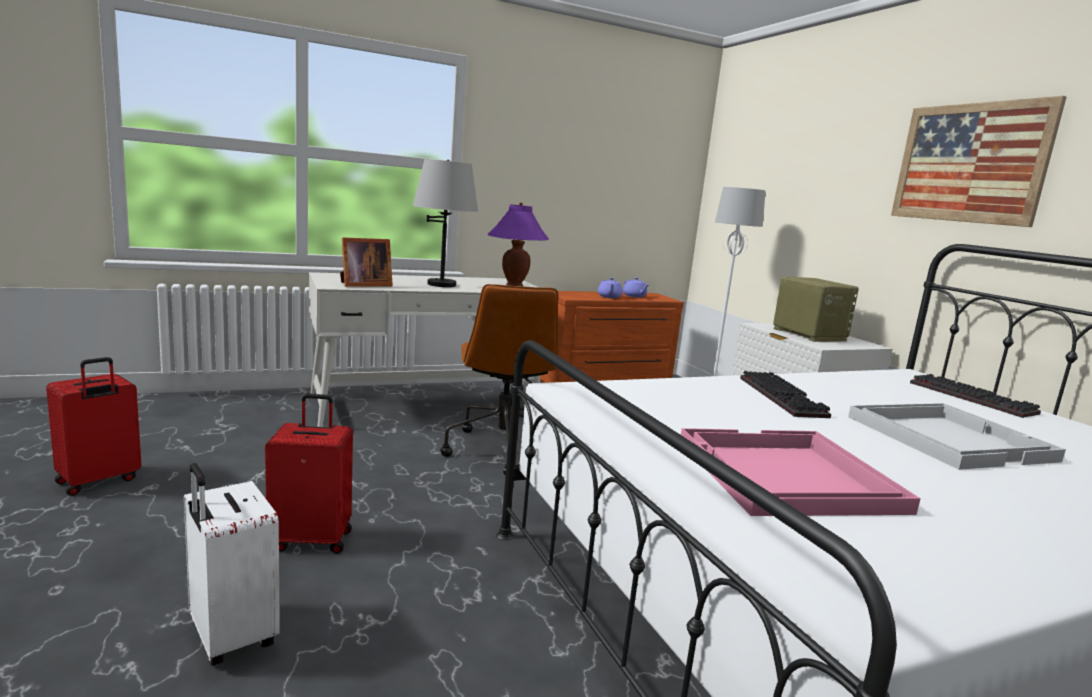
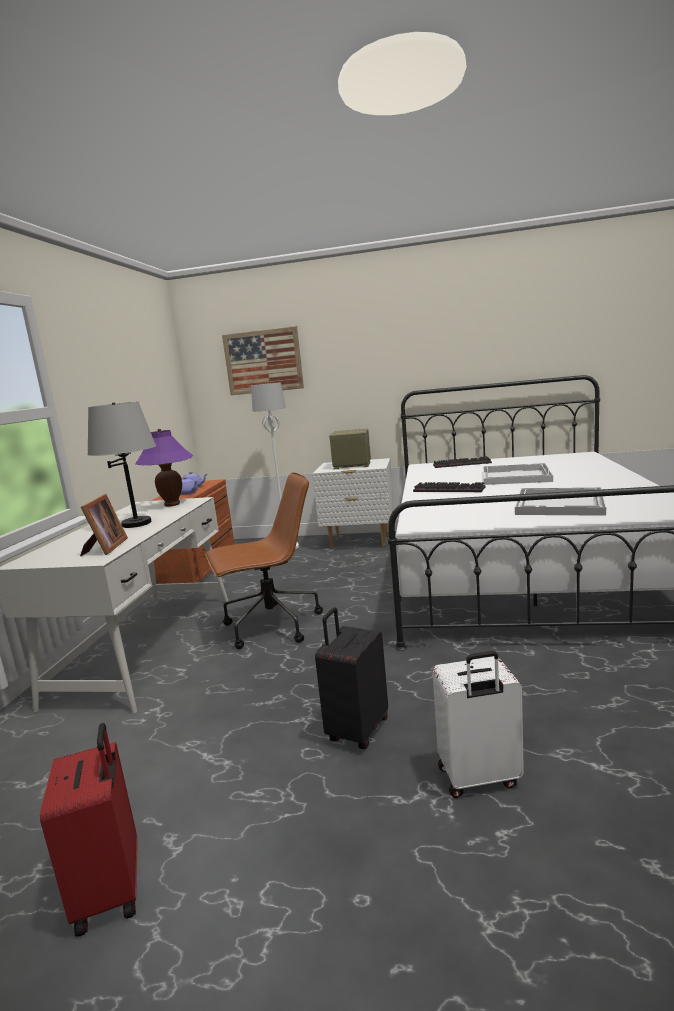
camera: 55 degrees left, 0 degrees up
red suitcase [265,394,353,553] -> black suitcase [315,607,388,749]
brown office chair [440,284,558,475] -> brown office chair turned 45 degrees counterclockwise [205,472,323,649]
pink tray [681,428,921,516] -> white tray [515,487,606,516]
picture [891,96,1067,227] -> picture moved to [222,326,304,395]

